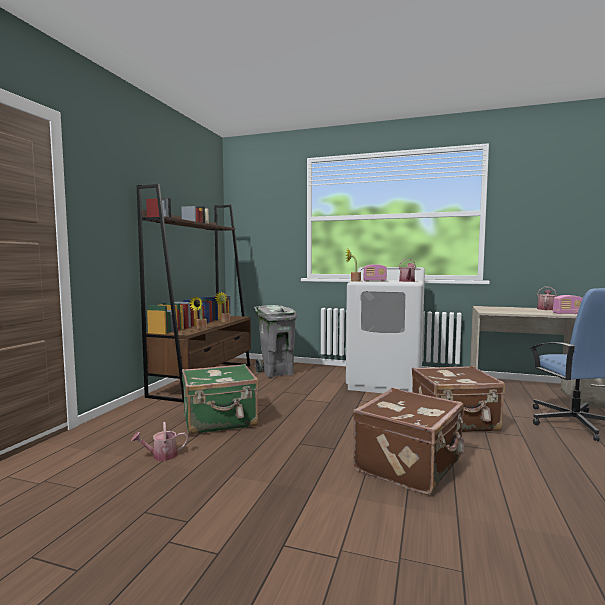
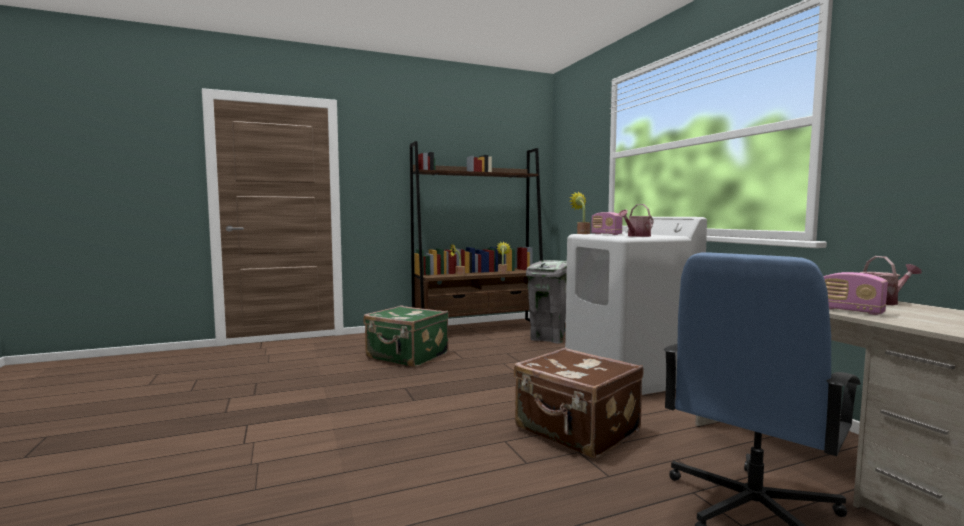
camera: 50 degrees right, 0 degrees up
watering can [131,422,188,461] -> none
brown suitcase [353,388,464,495] -> none

